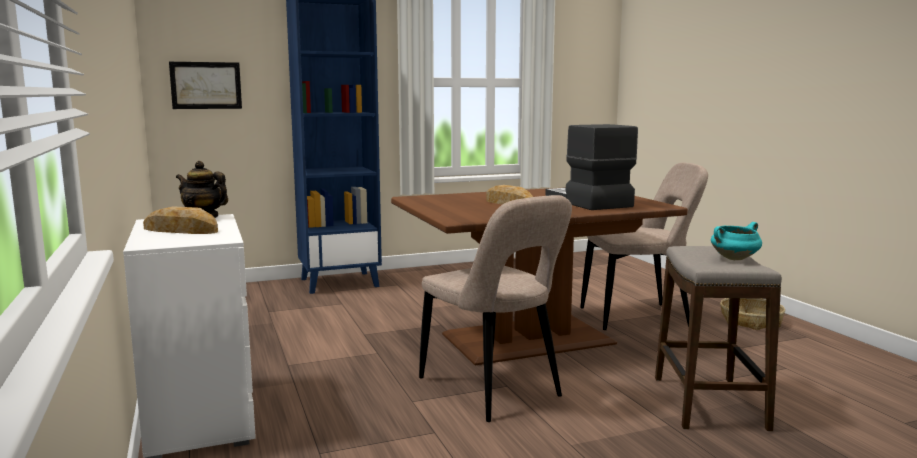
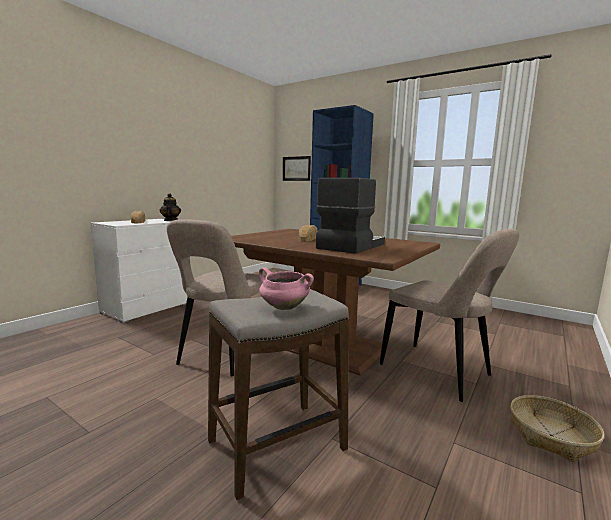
camera: 55 degrees right, 0 degrees up
turquoise cooking pot [711,222,762,260] -> pink cooking pot [259,267,314,310]

